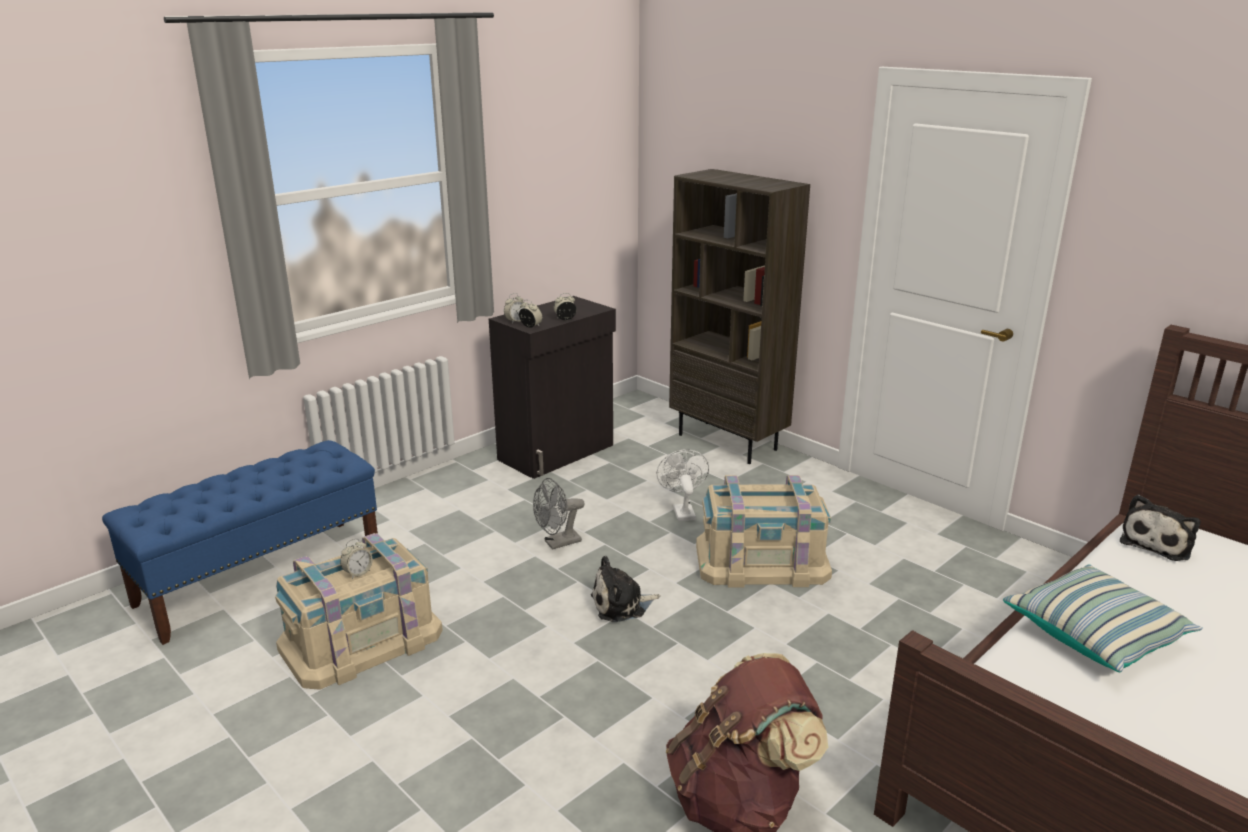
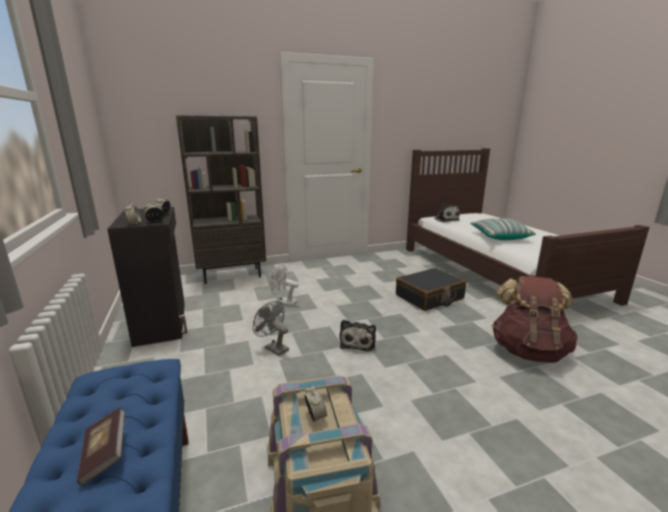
camera: 65 degrees left, 5 degrees down
grey fan [533,478,585,550] -> grey fan turned 135 degrees clockwise [253,301,289,356]
beige storage box [696,475,832,587] -> none
none -> book [77,407,125,485]
none -> black suitcase [396,268,466,311]

